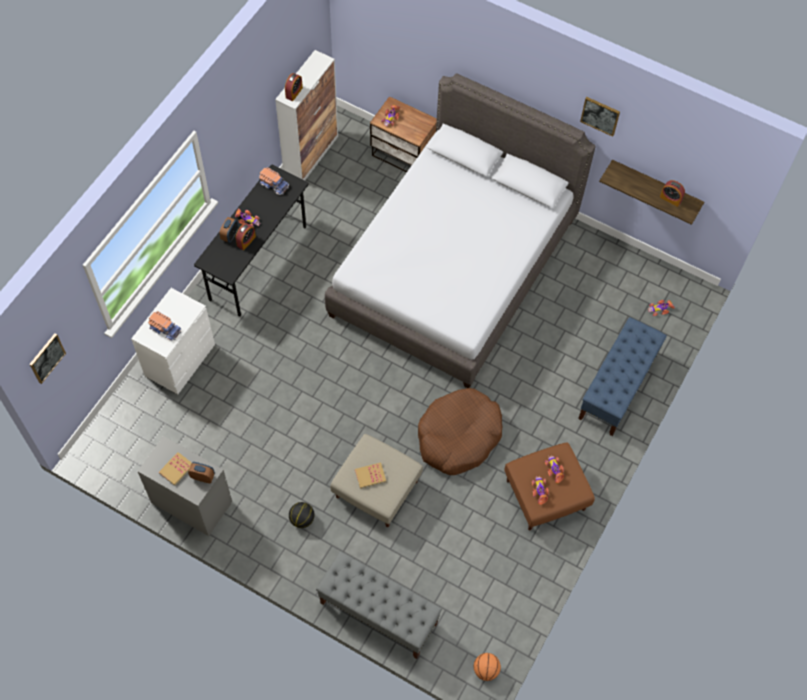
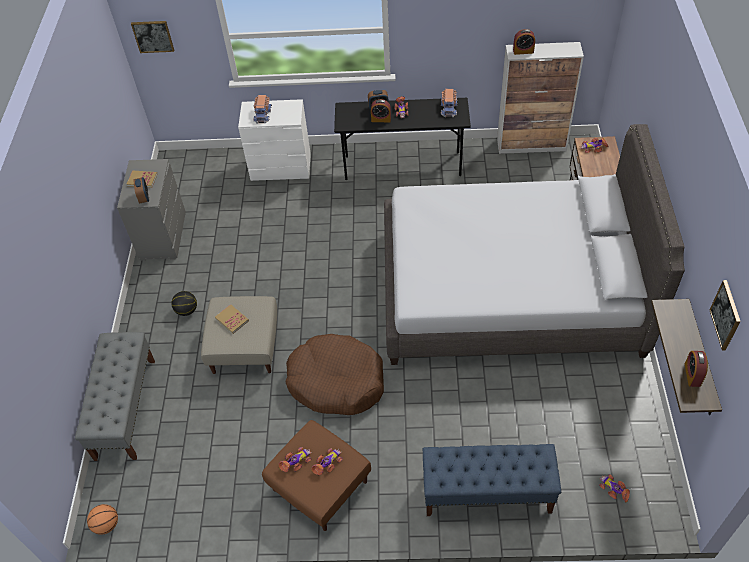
camera: 65 degrees right, 10 degrees down
picture [580,97,620,137] -> picture moved to [710,280,741,350]

